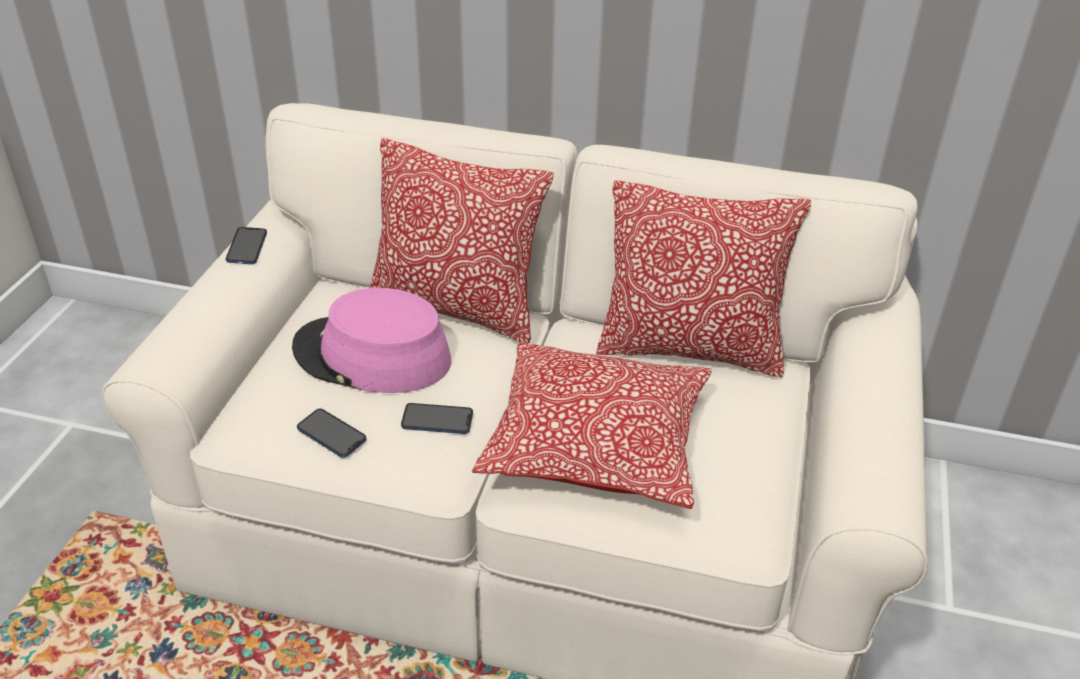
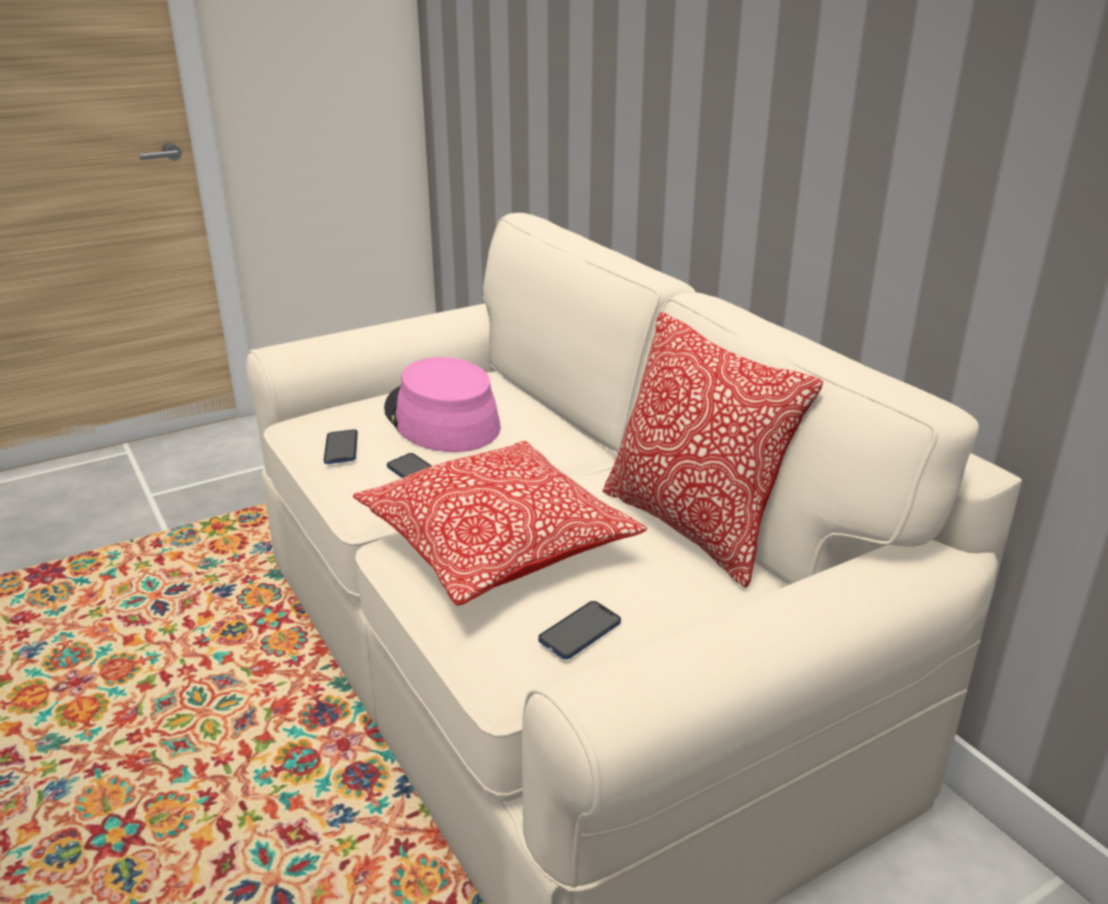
camera: 45 degrees right, 10 degrees down
phone [225,227,267,264] -> phone moved to [538,601,621,659]
pillow [370,138,554,343] -> none

